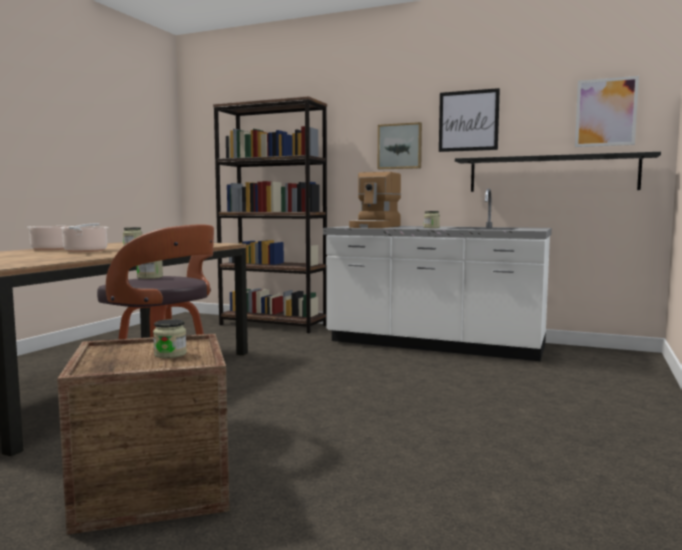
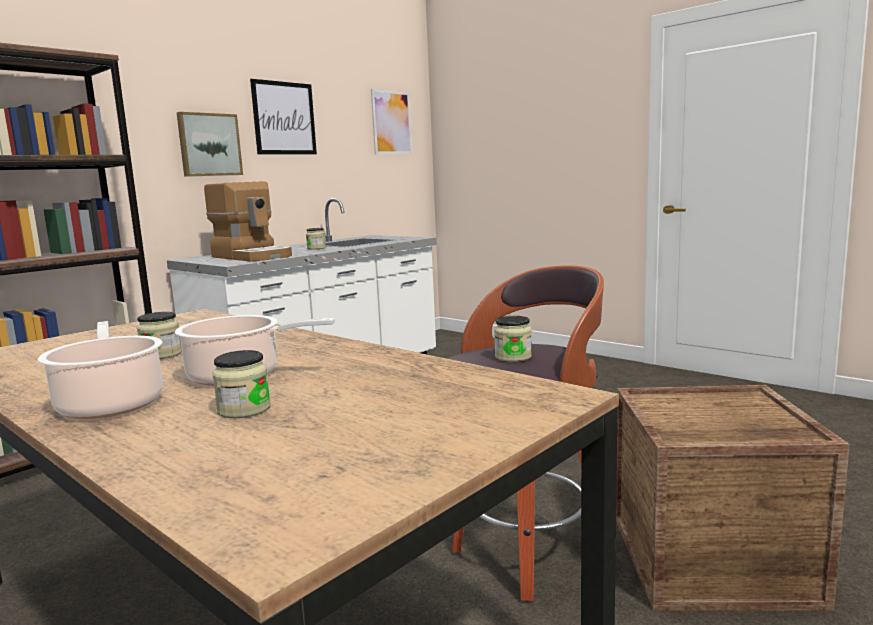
camera: 70 degrees left, 5 degrees up
jar [153,319,187,358] -> jar moved to [212,350,271,418]
black shelf [455,152,661,192] -> none

